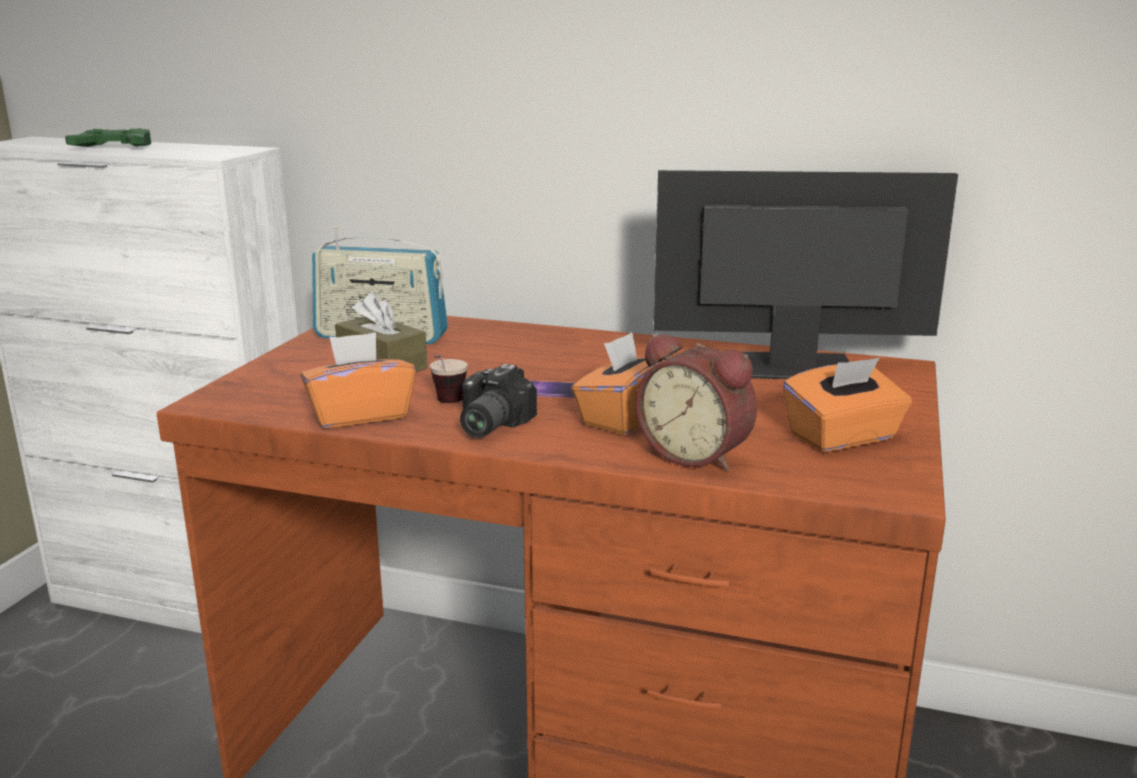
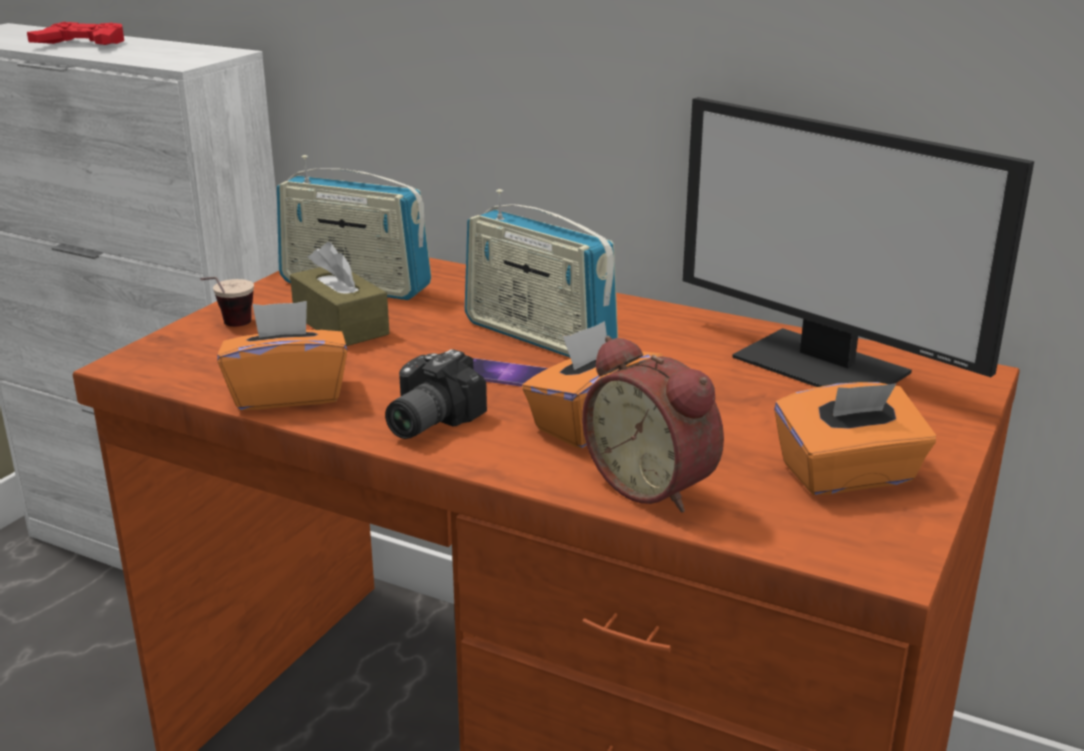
camera: 10 degrees right, 5 degrees up
green game controller [65,128,151,147] -> red game controller [27,22,124,45]
cup [430,355,468,403] -> cup moved to [200,277,254,327]
monitor [653,170,958,379] -> monitor turned 150 degrees counterclockwise [683,97,1034,387]
none -> radio [465,189,618,357]

